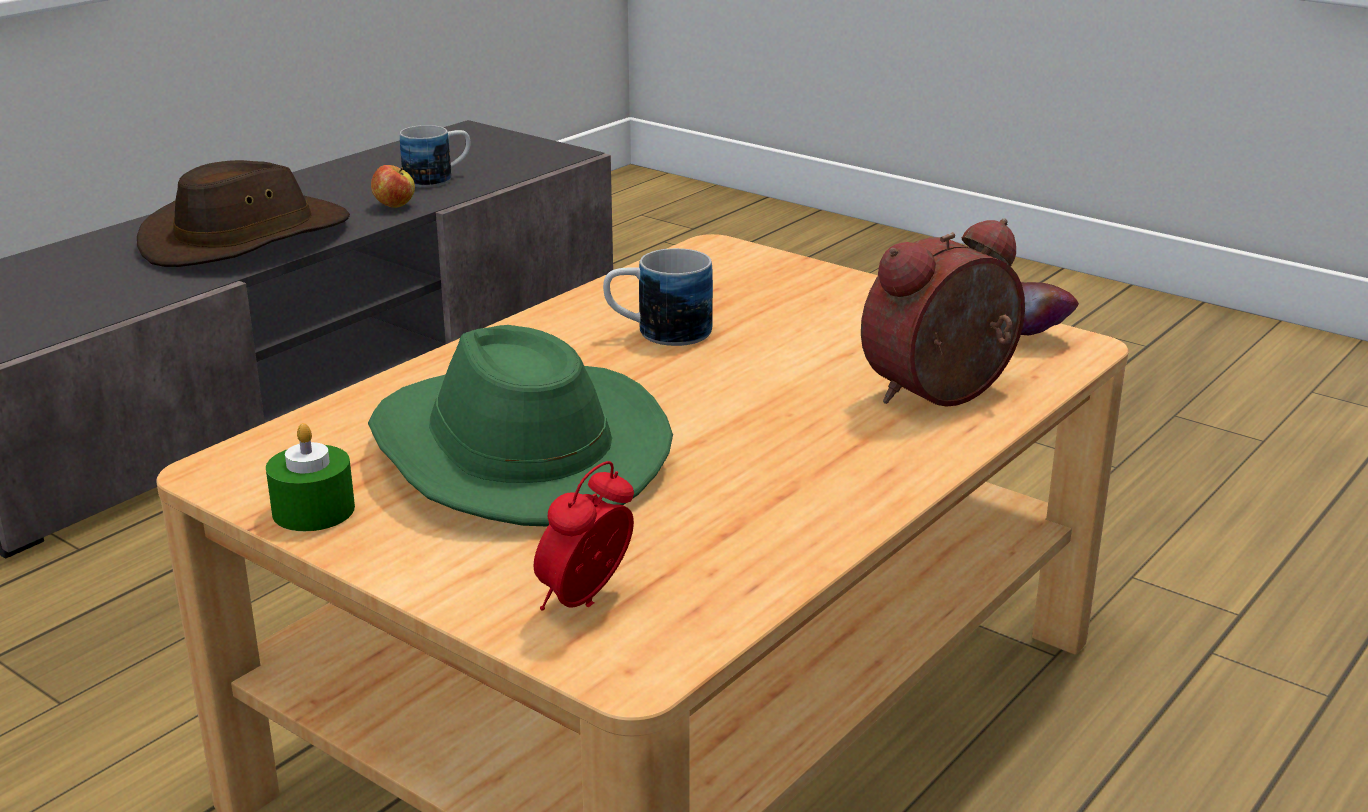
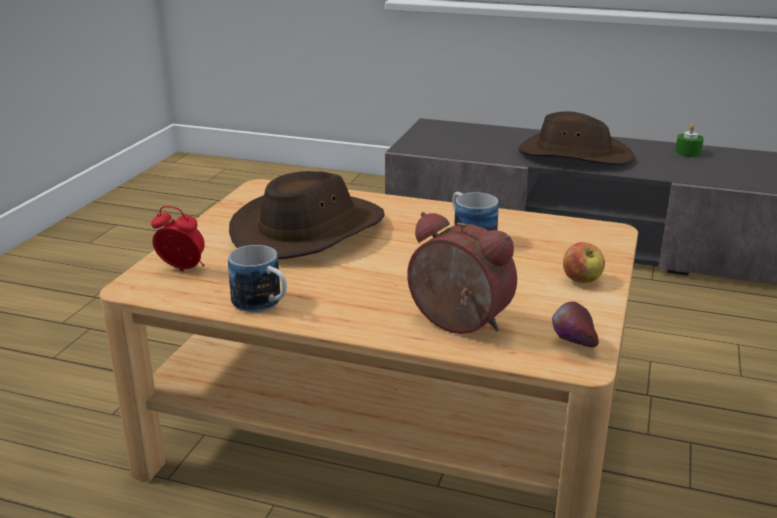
camera: 70 degrees right, 0 degrees up
green candle [266,423,355,531] -> green candle moved to [675,124,704,157]
green hat [368,325,673,527] -> brown hat [229,171,385,259]
apple [371,165,415,208] -> apple moved to [563,242,605,283]
mug [400,125,470,188] -> mug moved to [228,245,287,312]

